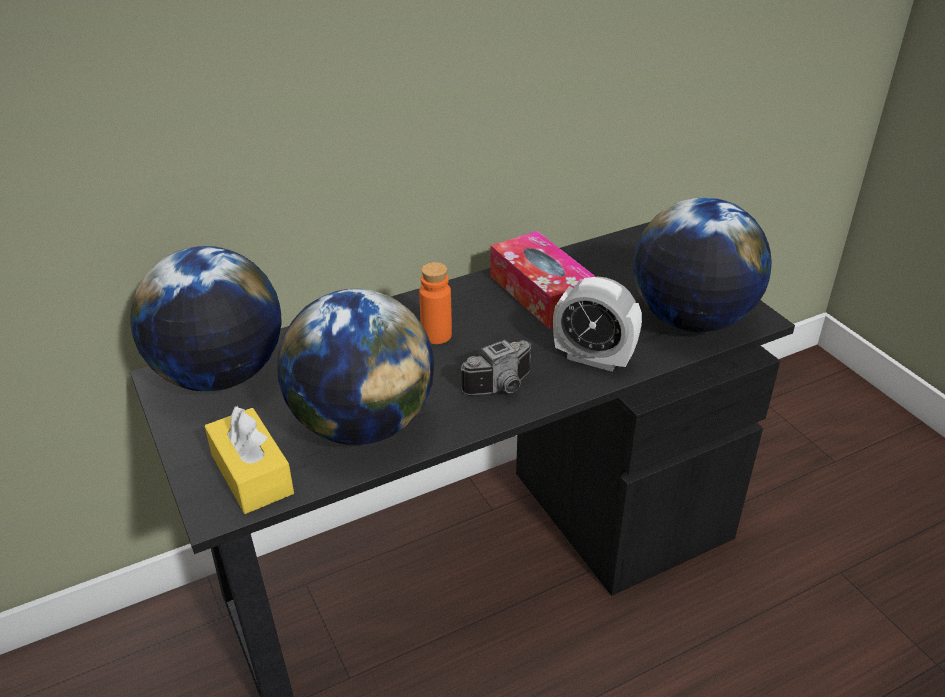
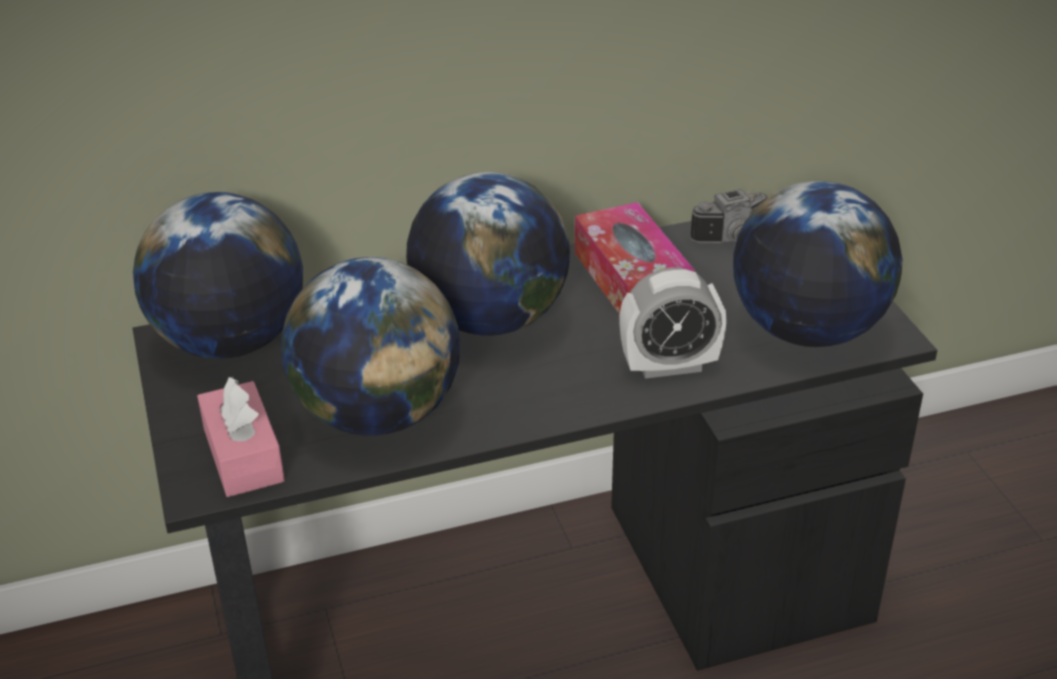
camera: 10 degrees right, 0 degrees up
yellow tissue box [205,406,294,514] -> pink tissue box [197,376,285,497]
orange bottle [419,262,452,344] -> globe [406,172,570,336]
camera [461,340,531,395] -> camera moved to [690,189,768,243]
alarm clock [553,277,642,372] -> alarm clock turned 45 degrees counterclockwise [620,268,727,379]

